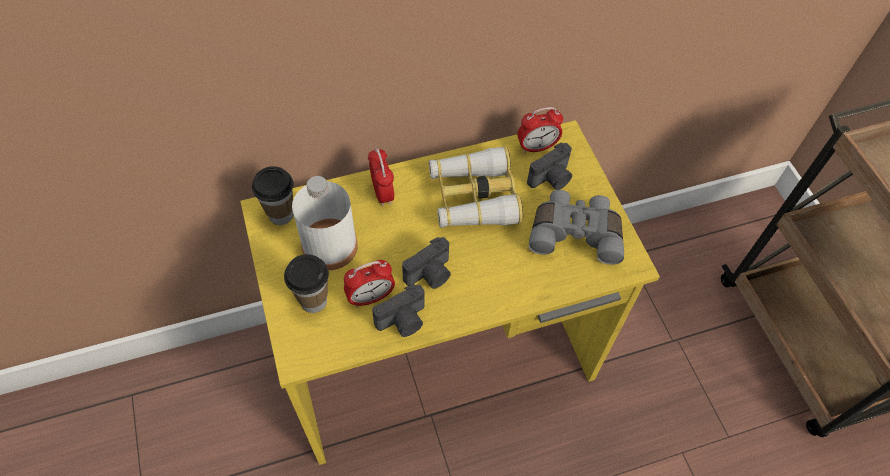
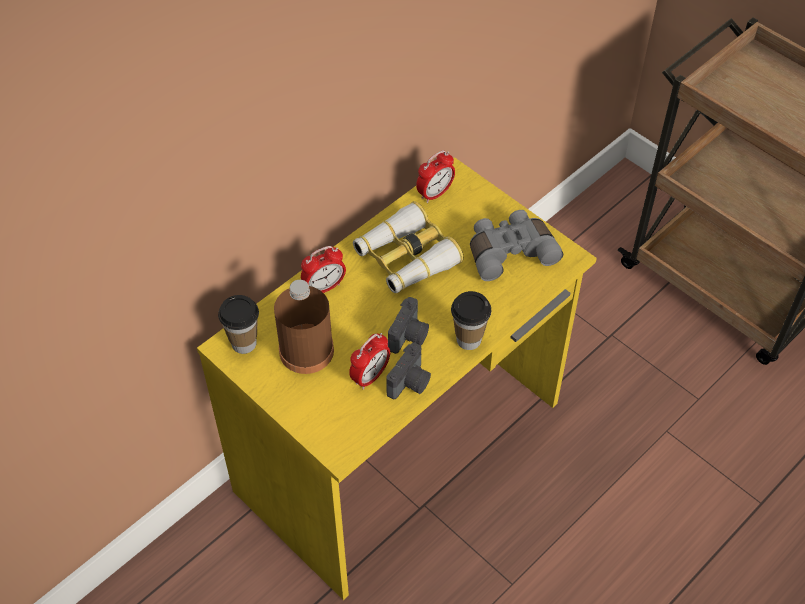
camera: 25 degrees left, 5 degrees down
cup [284,254,329,313] -> cup moved to [451,291,491,350]
white bottle [292,176,358,270] -> brown bottle [274,280,334,374]
alarm clock [368,147,394,207] -> alarm clock turned 105 degrees clockwise [301,246,346,293]
camera [527,143,572,190] -> none

